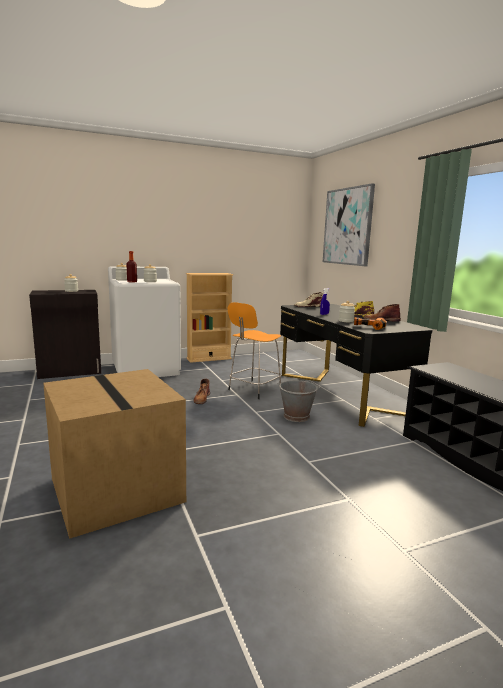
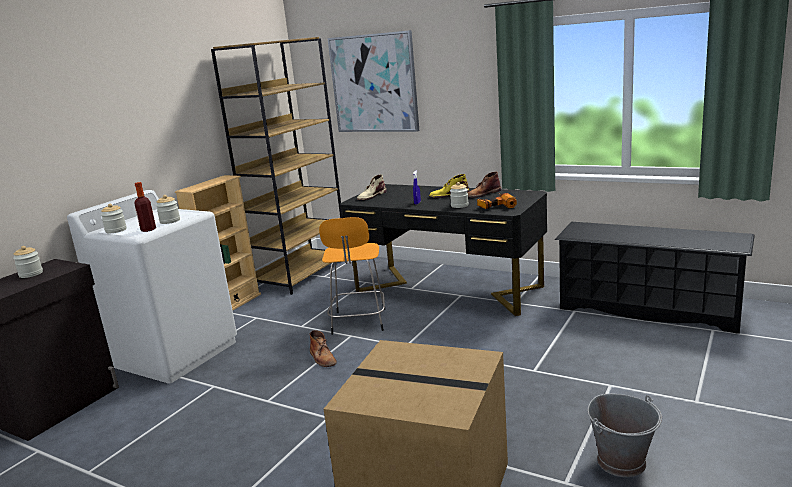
camera: 35 degrees left, 5 degrees up
grey bucket [277,380,320,422] -> grey bucket moved to [588,394,662,477]
none -> brown bookcase [211,37,342,295]

